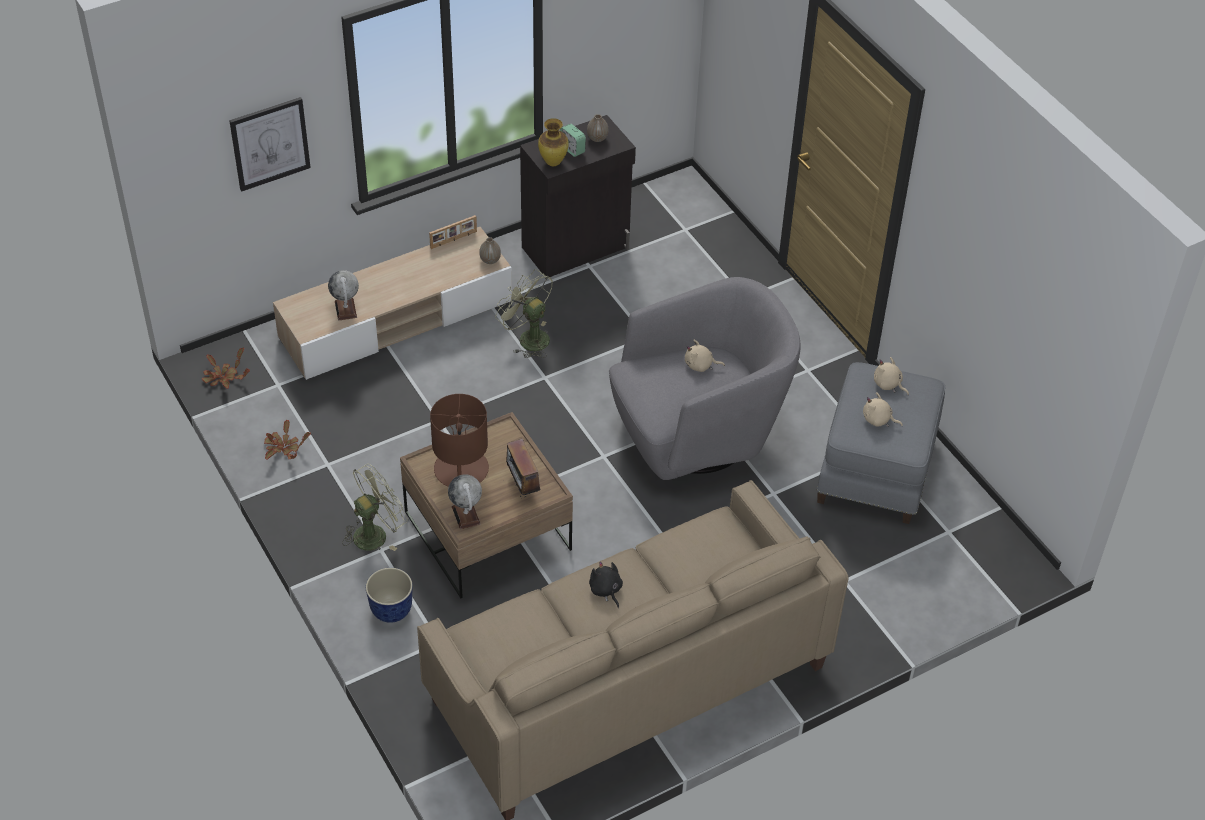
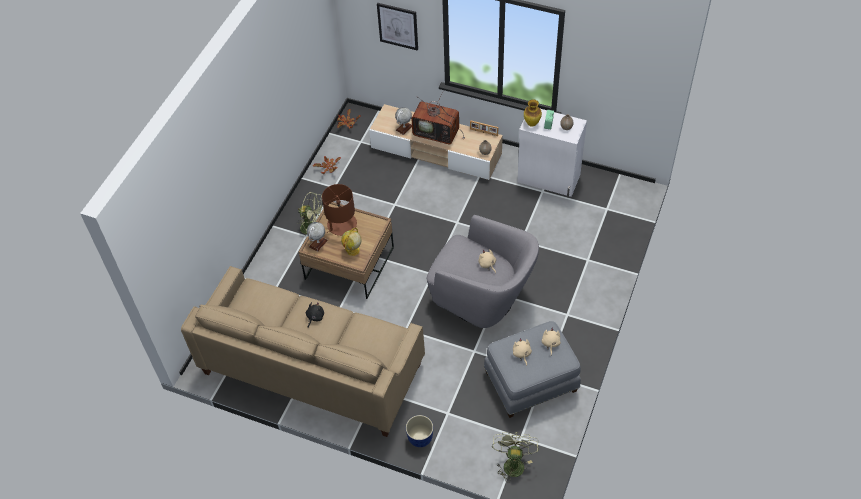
camera: 55 degrees right, 5 degrees up
planter [366,568,413,623] -> planter moved to [406,415,433,447]
green fan [495,269,553,358] -> green fan moved to [492,432,539,483]
radio [506,439,541,498] -> globe [341,228,361,256]
black cabinet [520,115,636,278] -> white cabinet [517,109,587,197]
none -> television [411,91,465,144]

